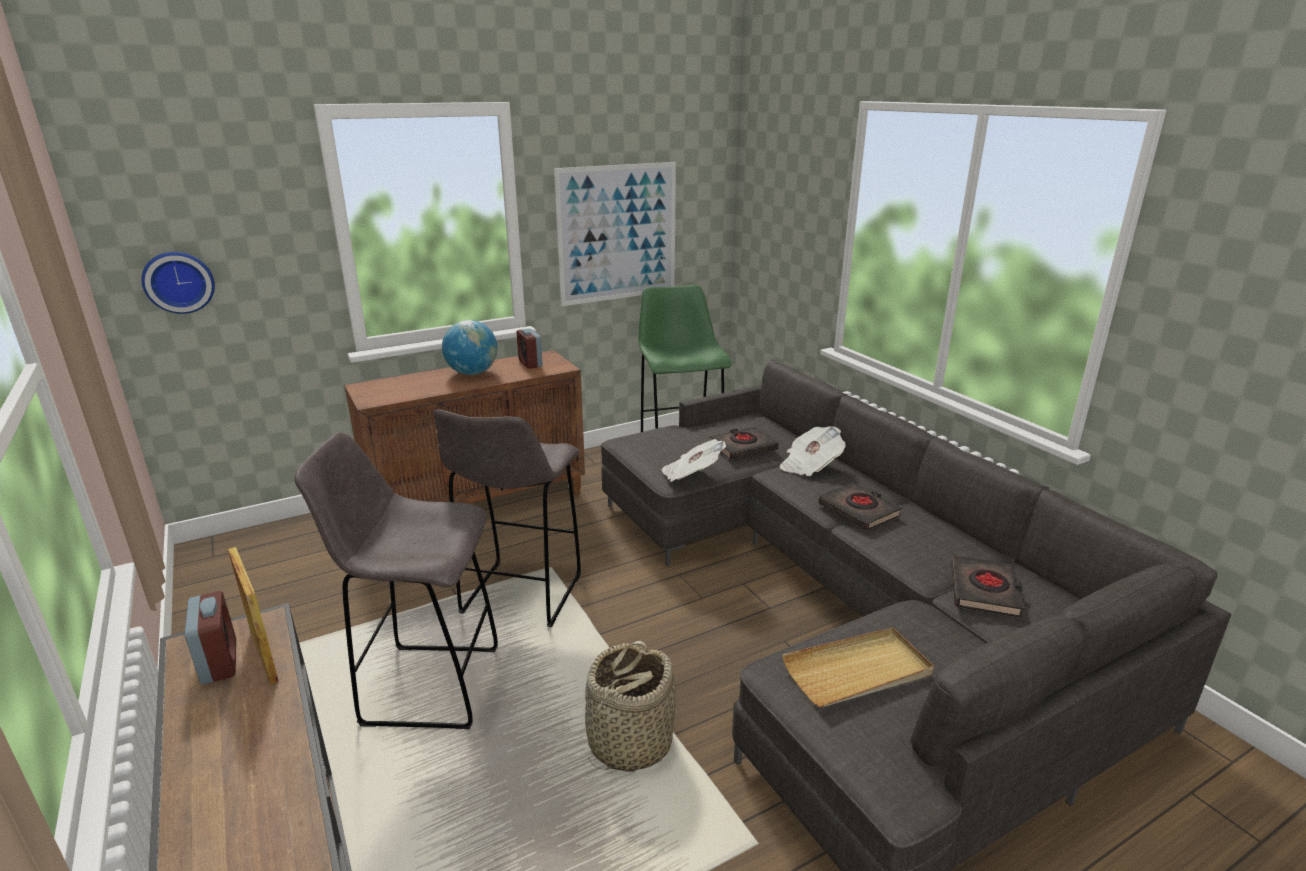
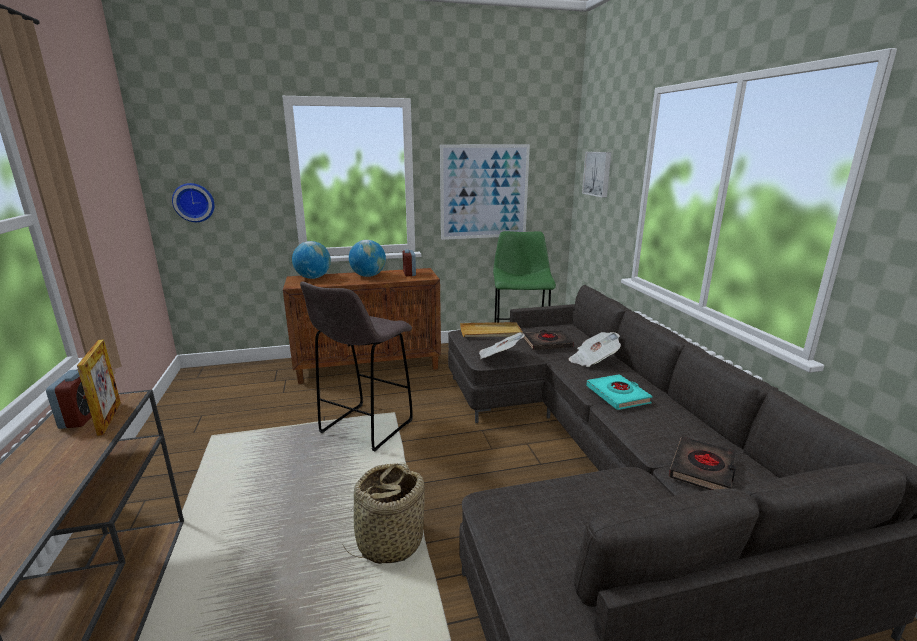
camera: 15 degrees right, 5 degrees down
grey stool [294,432,498,729] -> none
beige tray [782,627,934,707] -> beige tray moved to [460,322,523,337]
black book [818,483,902,531] -> turquoise book [586,374,653,410]
none -> globe [292,241,331,279]
none -> picture [582,152,611,198]

